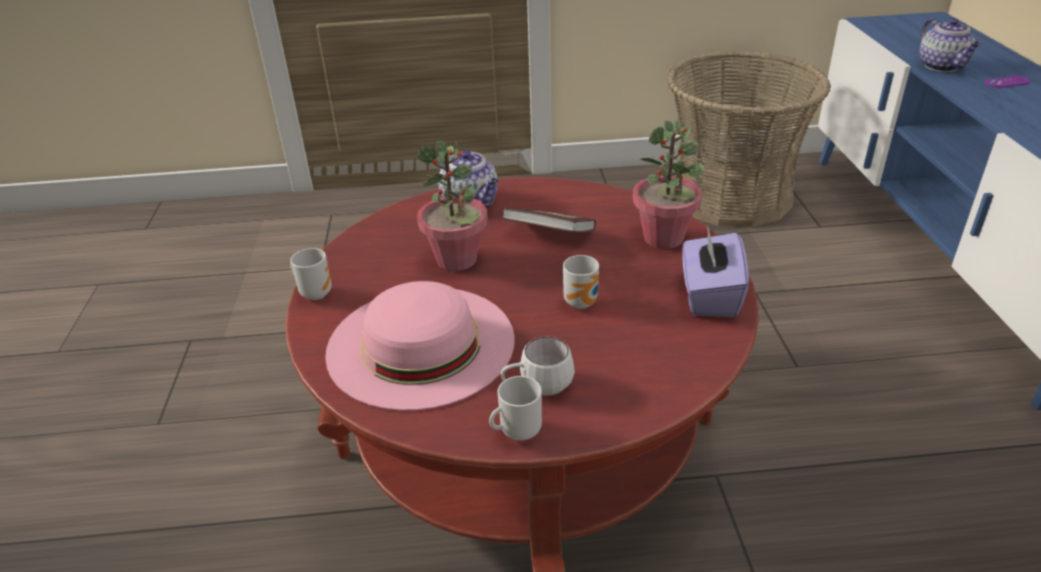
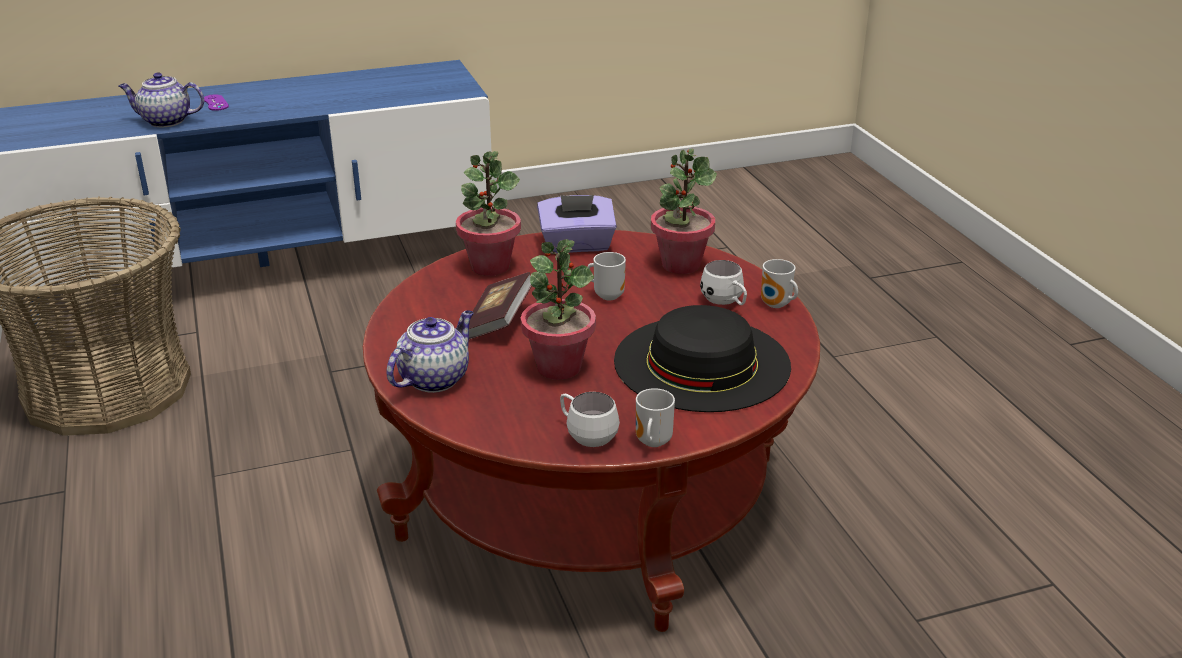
camera: 105 degrees left, 5 degrees down
pink hat [325,281,515,411] -> black hat [614,305,791,412]
teapot [920,18,981,72] -> teapot turned 150 degrees counterclockwise [119,72,204,127]
none -> white mug [560,392,620,447]
none -> potted plant [651,149,717,274]

